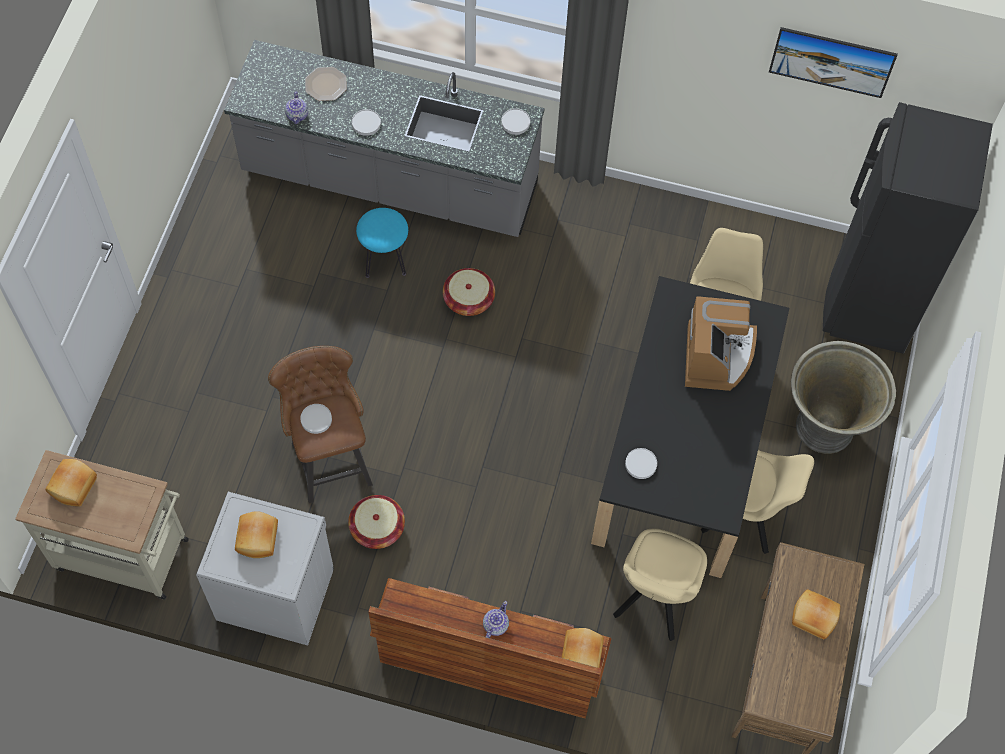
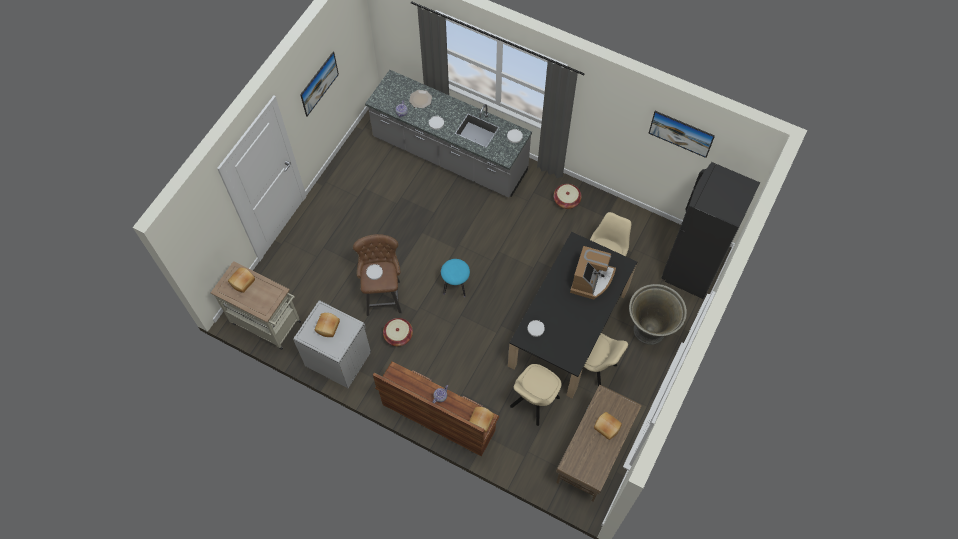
camera: 15 degrees right, 0 degrees up
turquoise stool [356,208,408,278] -> turquoise stool moved to [441,259,470,297]
basket [443,268,495,316] -> basket moved to [554,184,582,209]
none -> picture [300,52,339,116]

